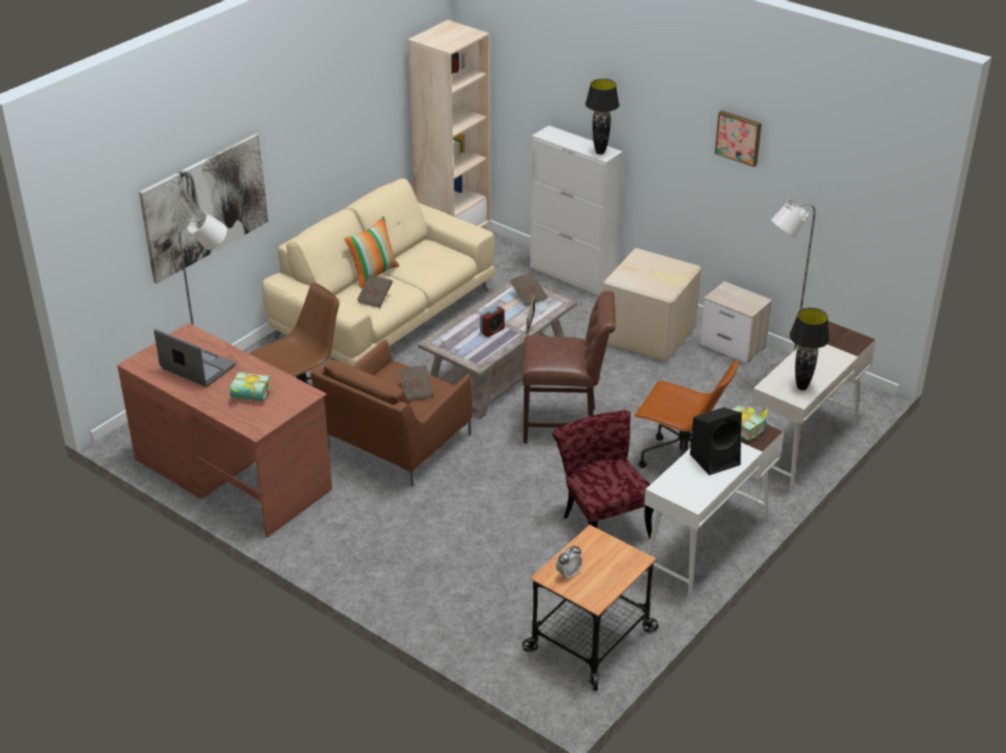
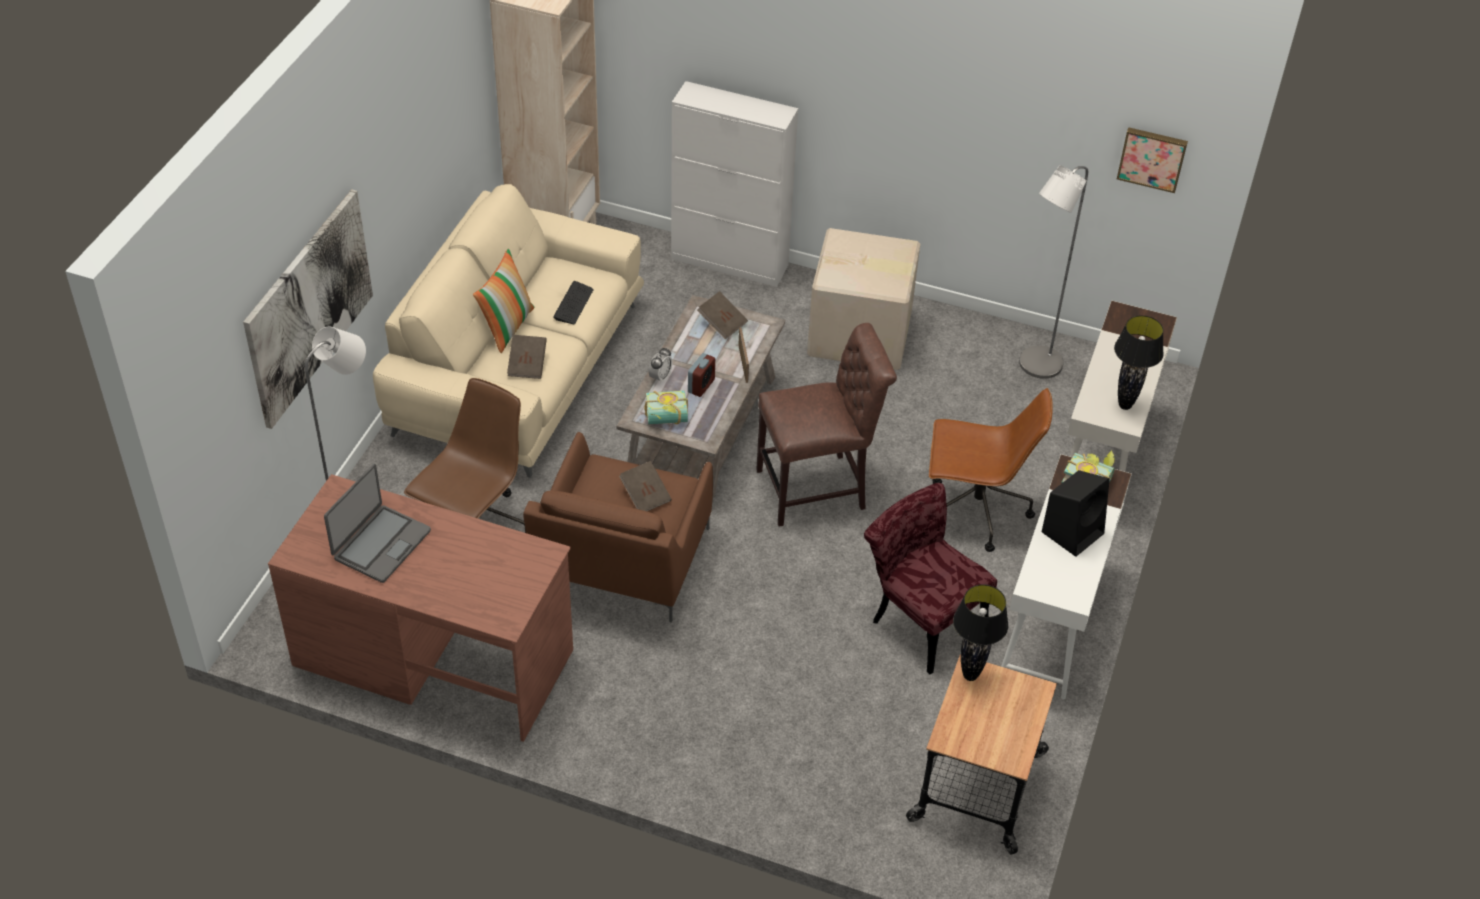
camera: 20 degrees left, 10 degrees up
laptop [154,329,236,387] -> laptop turned 105 degrees clockwise [324,464,431,583]
book [230,372,271,402] -> book moved to [644,390,688,425]
alarm clock [556,545,582,580] -> alarm clock moved to [649,348,672,384]
black table lamp [585,79,620,155] -> black table lamp moved to [953,584,1009,681]
nightstand [700,281,772,364] -> none
picture [715,110,762,167] -> picture moved to [1117,127,1188,193]
none -> keyboard [553,281,594,324]

